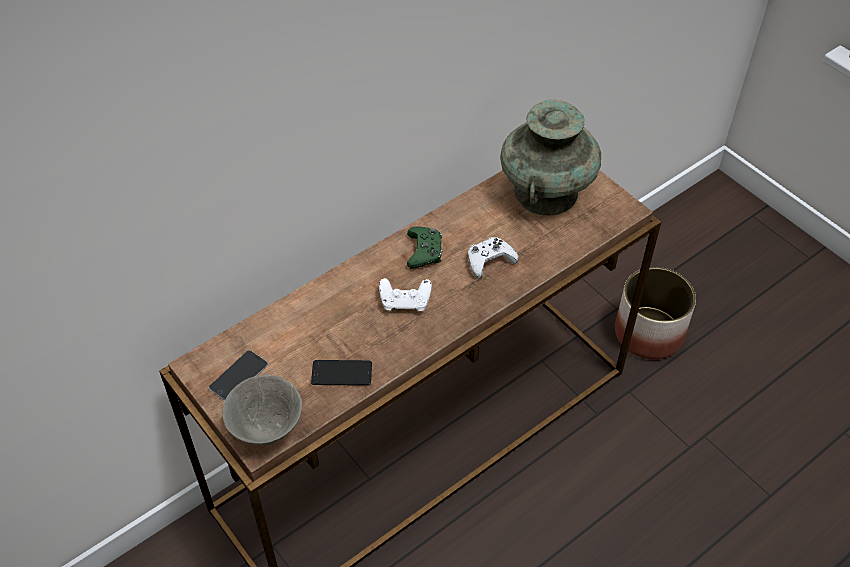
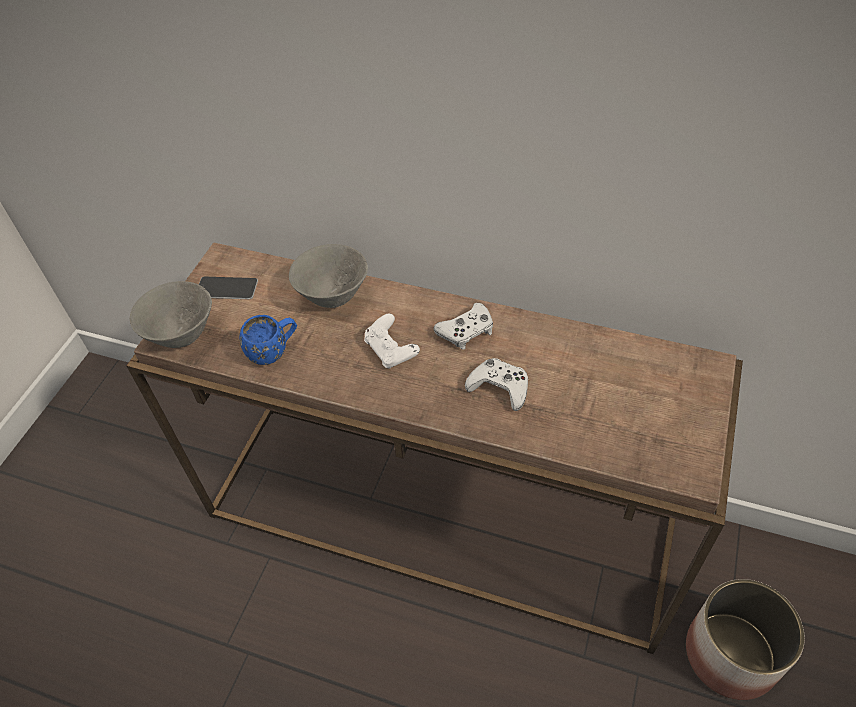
camera: 60 degrees right, 0 degrees up
phone [311,360,372,386] -> blue mug [240,315,297,365]
green game controller [407,227,442,269] -> white game controller [433,303,493,349]
turquoise vase [500,100,601,216] -> none
none -> grey bowl [289,244,368,308]

